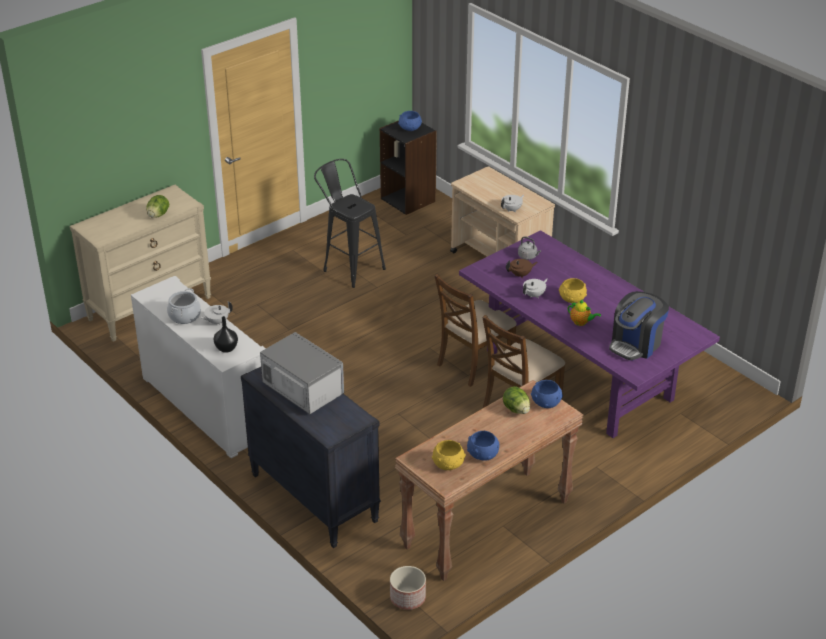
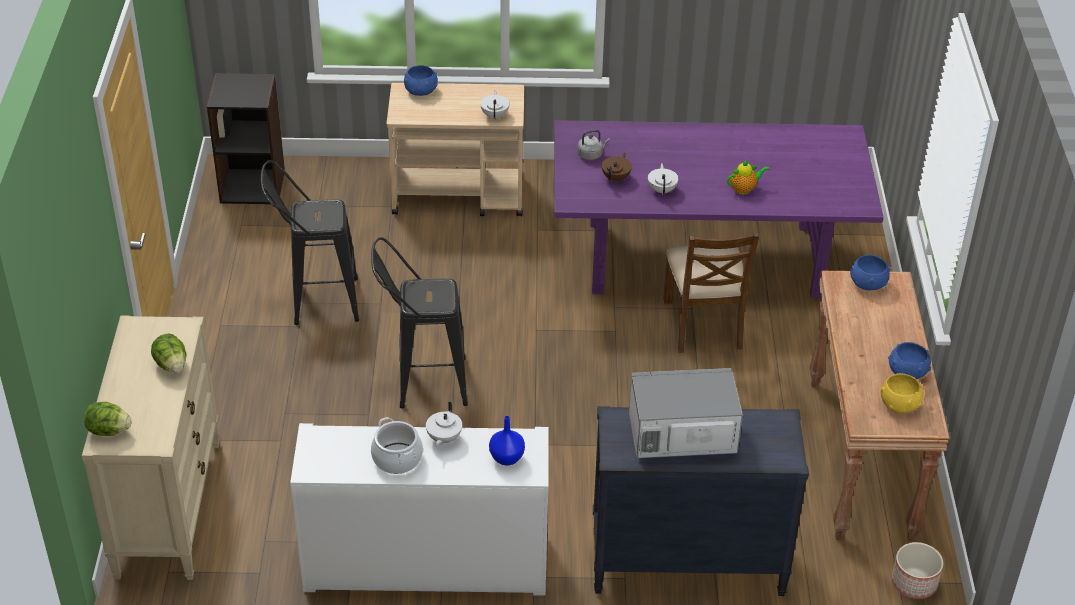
camera: 50 degrees left, 5 degrees up
black vase [214,316,238,353] -> blue vase [489,416,525,465]
blue bowl [398,111,422,131] -> blue bowl moved to [404,65,438,96]
brown chair [435,274,517,387] -> none
lettuce [503,386,530,414] -> lettuce moved to [84,402,132,436]
yellow bowl [559,278,587,303] -> none
coffee machine [609,291,669,361] -> none
none -> black stool [371,237,468,409]

